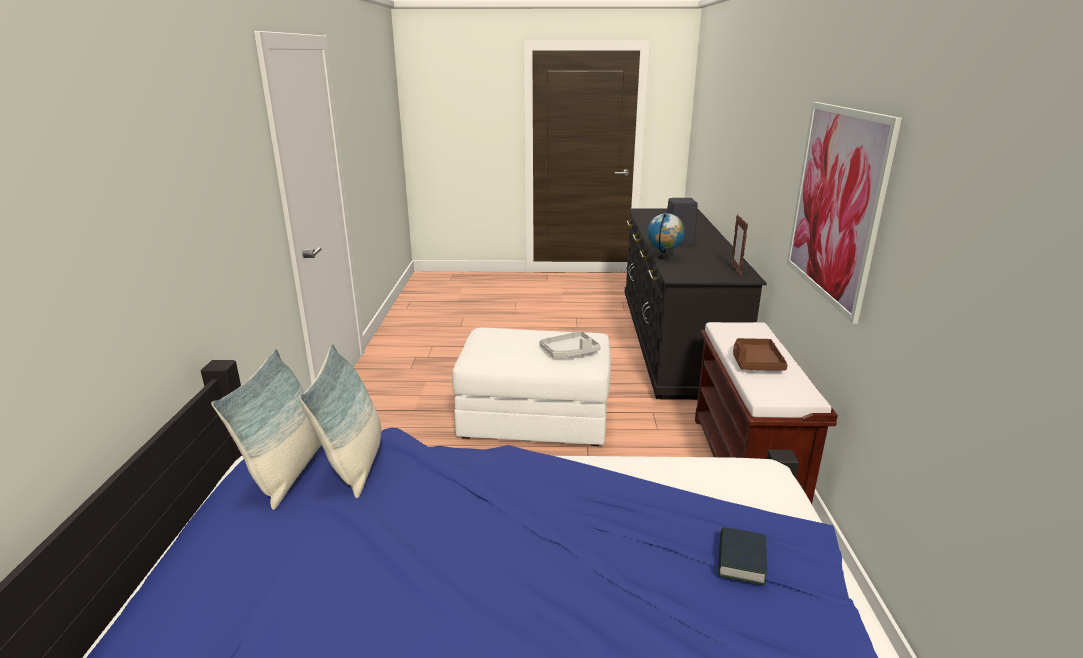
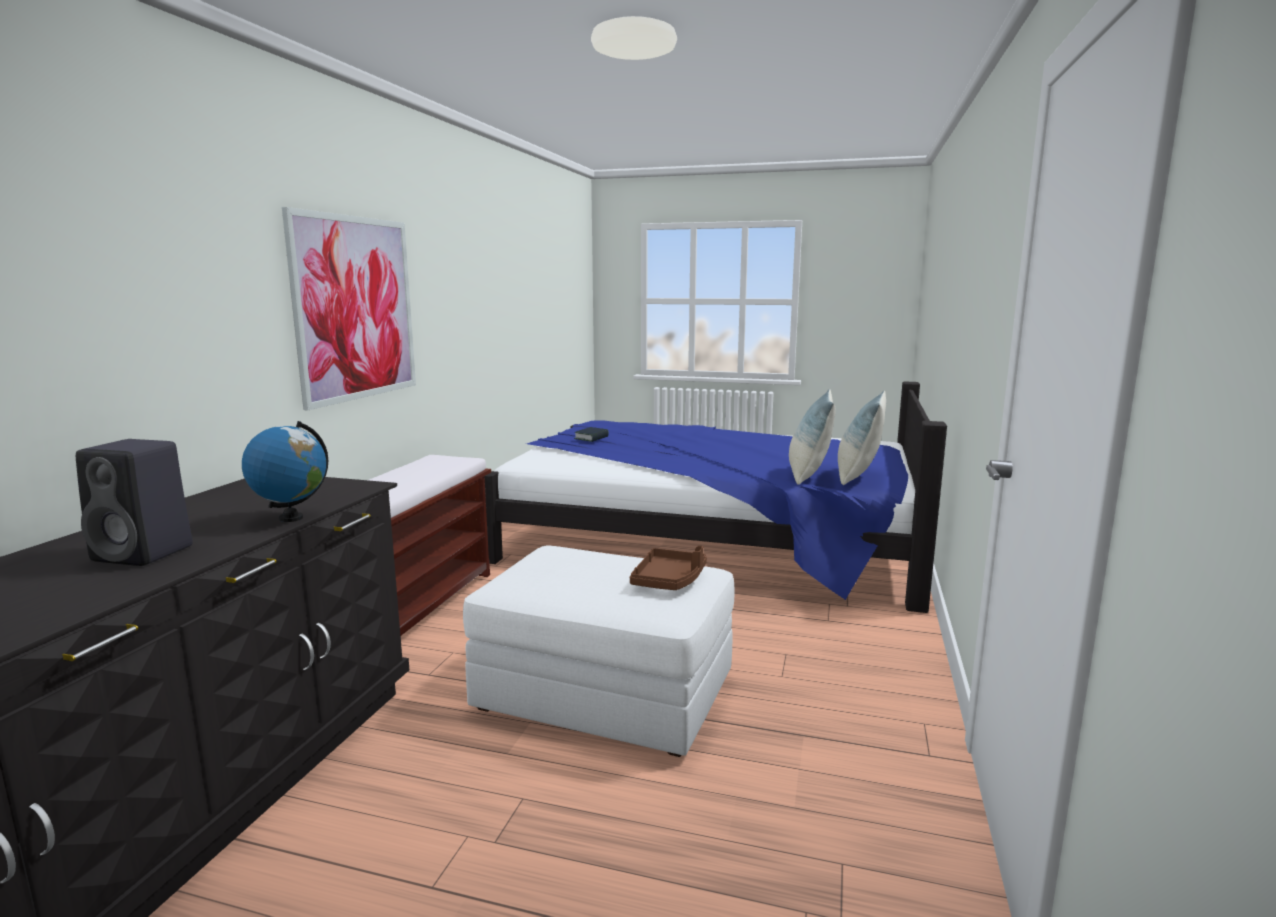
camera: 165 degrees left, 10 degrees down
grey tray [539,331,601,357] -> none
picture frame [731,215,748,276] -> none
brown tray [733,338,788,370] -> brown tray moved to [630,546,707,590]

